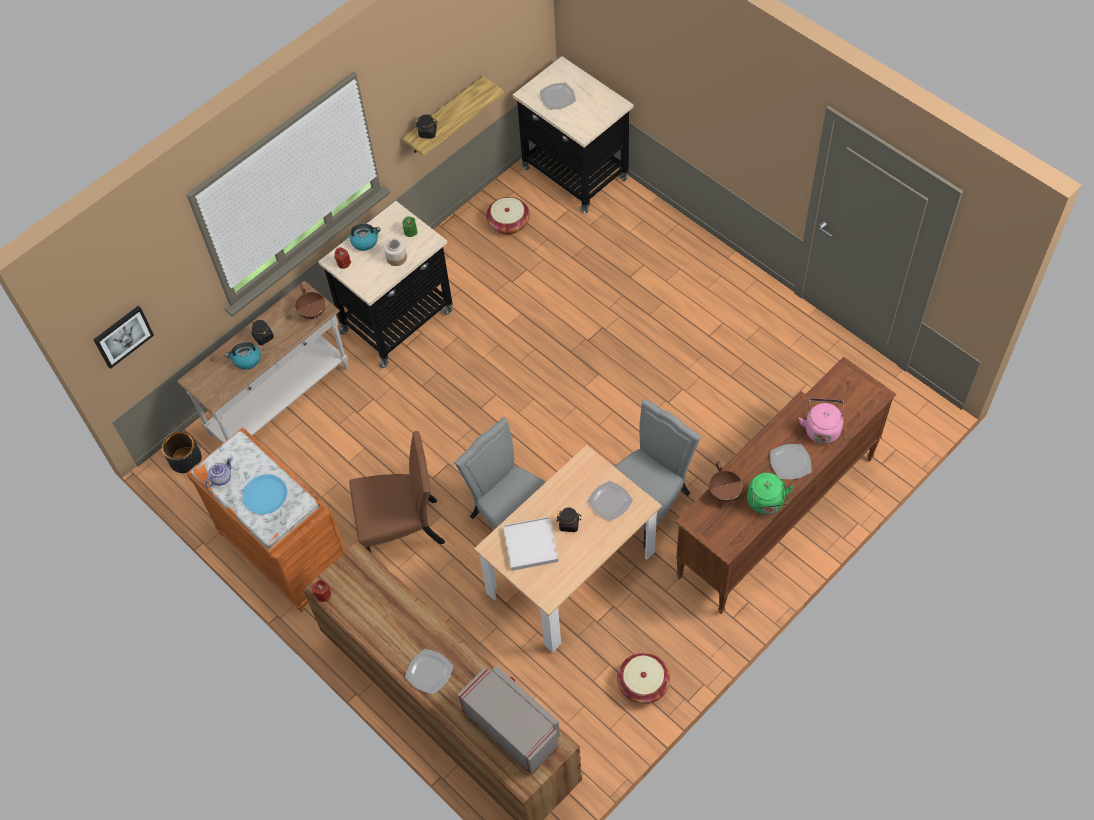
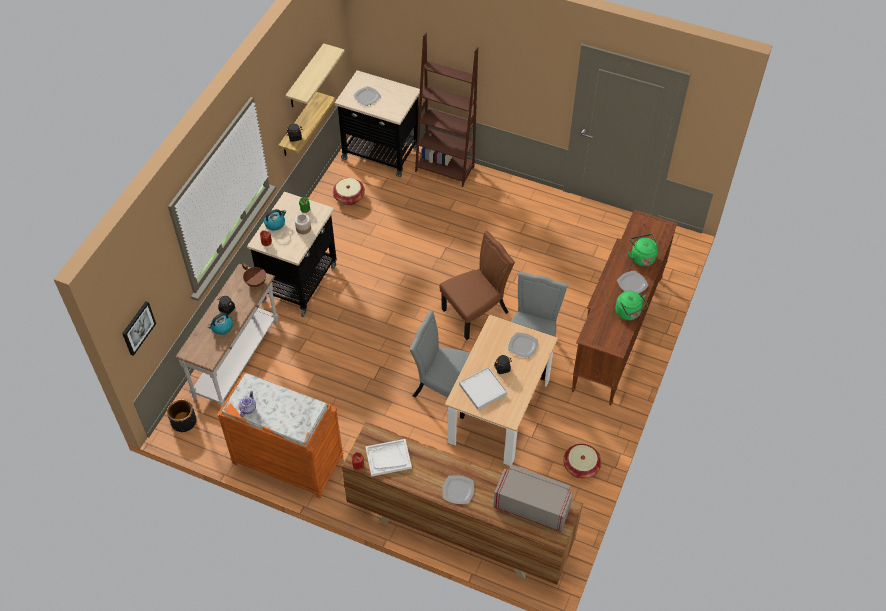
camera: 25 degrees left, 5 degrees down
blue plate [242,474,287,514] -> none
brown chair [349,431,445,553] -> brown chair moved to [440,231,515,340]
brown cooking pot [709,461,743,503] -> none
pink kettle [799,398,844,444] -> green kettle [628,234,658,267]
none -> shelf [285,43,345,107]
none -> white tray [365,439,412,477]
none -> brown bookcase [415,32,478,187]

